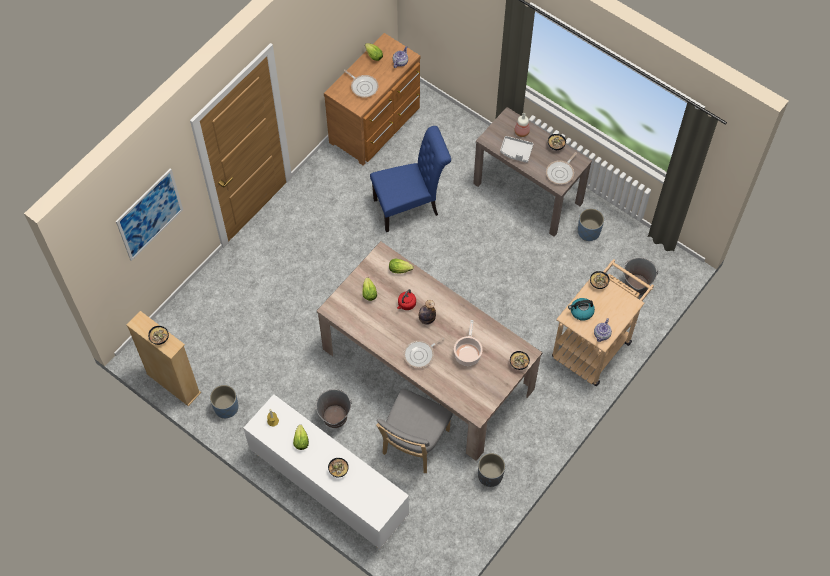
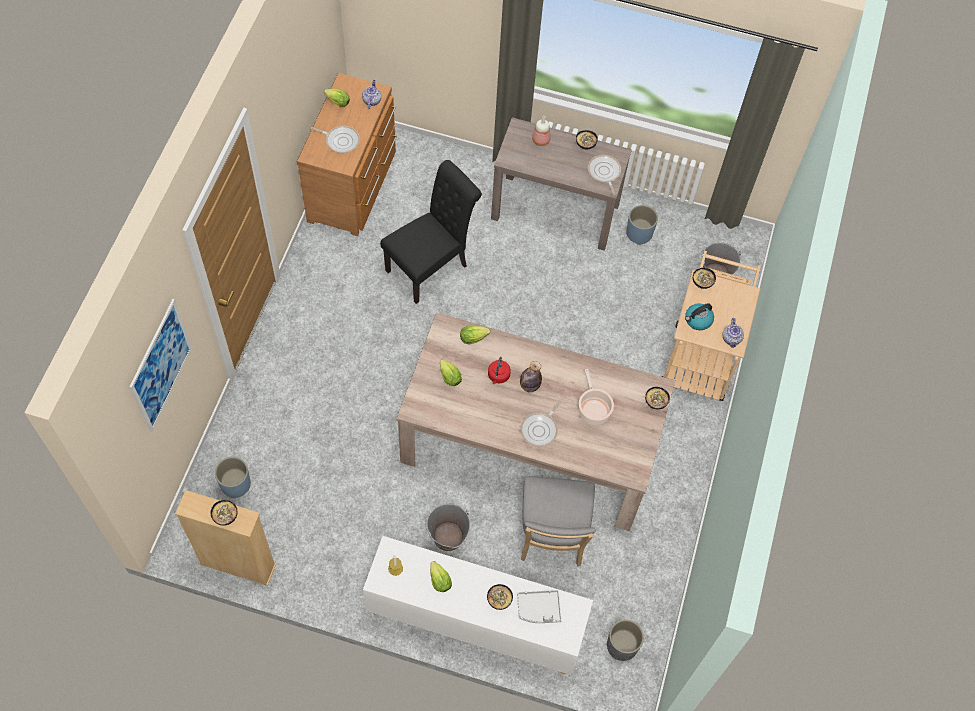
camera: 25 degrees left, 0 degrees up
blue planter [210,385,238,418] -> blue planter moved to [215,457,251,498]
blue chair [370,126,451,232] -> black chair [380,160,482,304]
grey planter [478,453,505,487] -> grey planter moved to [607,619,644,661]
grey tray [500,136,534,163] -> grey tray moved to [517,590,562,623]
frying pan [546,152,577,184] -> frying pan turned 150 degrees clockwise [588,155,621,196]

